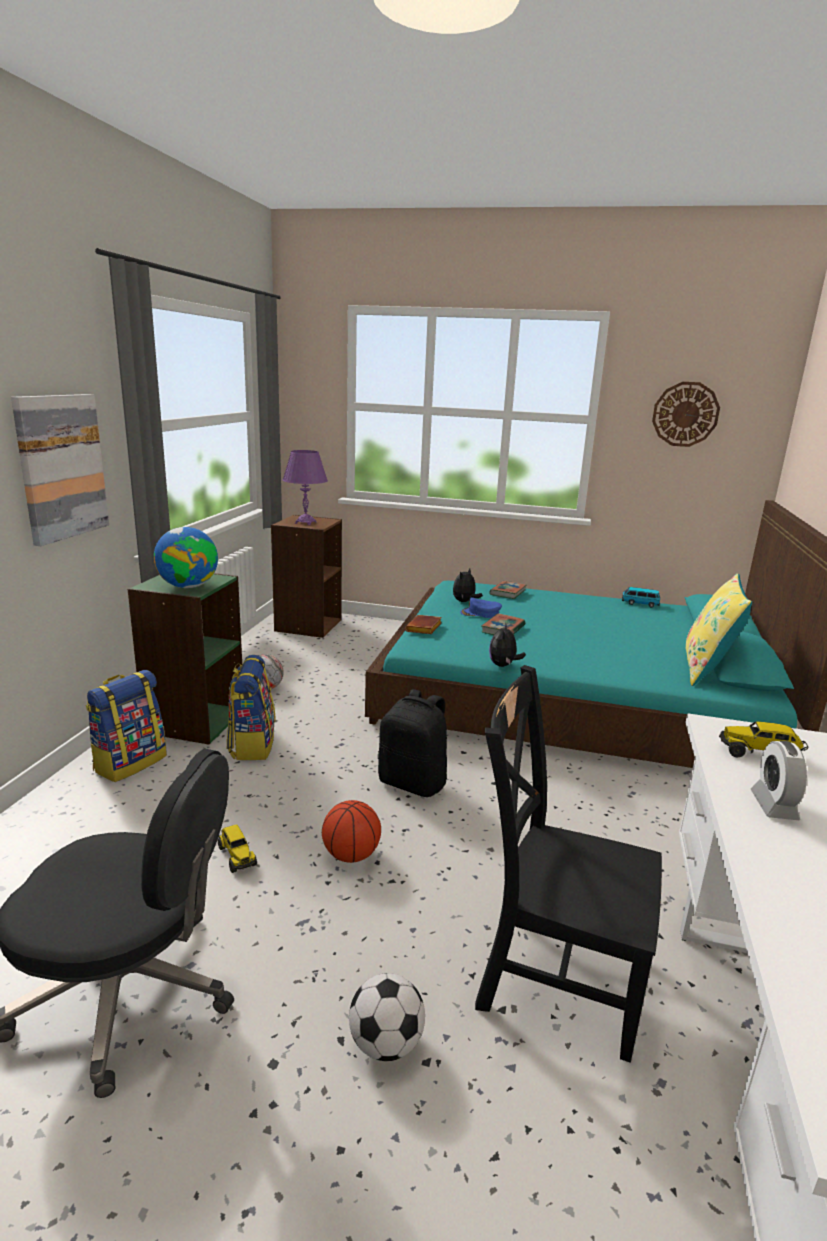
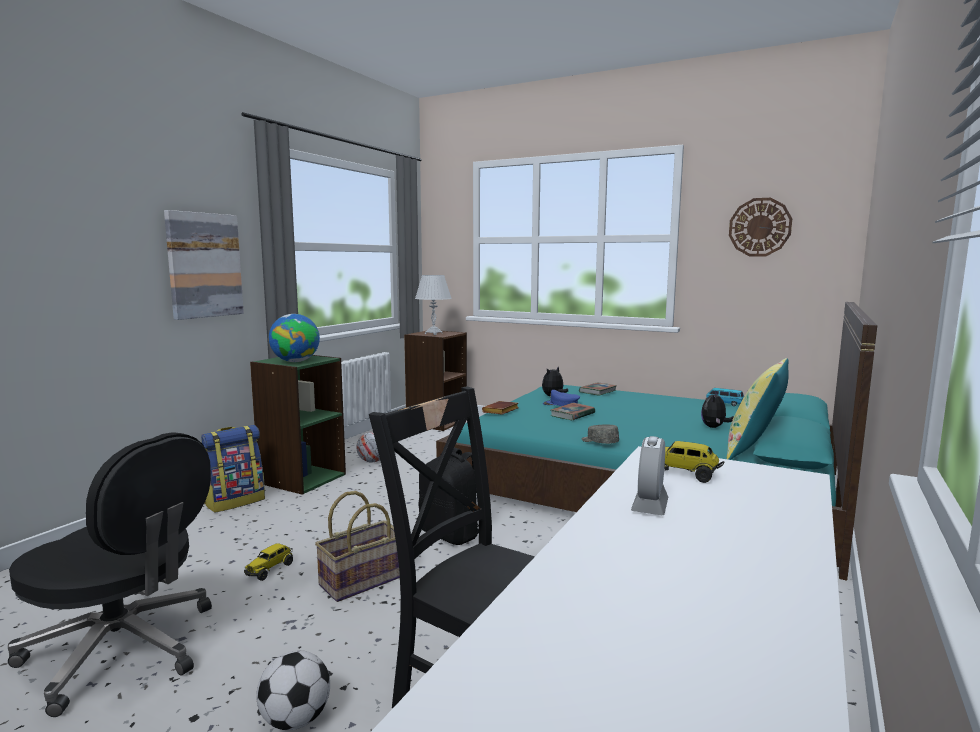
camera: 15 degrees right, 10 degrees down
toy truck [218,825,257,873] -> toy truck turned 45 degrees clockwise [244,543,293,581]
backpack [227,655,276,760] -> none
purple table lamp [283,450,328,525] -> white table lamp [415,275,452,335]
basketball [322,800,381,863] -> basket [315,491,400,602]
plush toy [489,622,526,667] -> plush toy moved to [701,393,734,428]
none -> grey cap [581,425,619,444]

